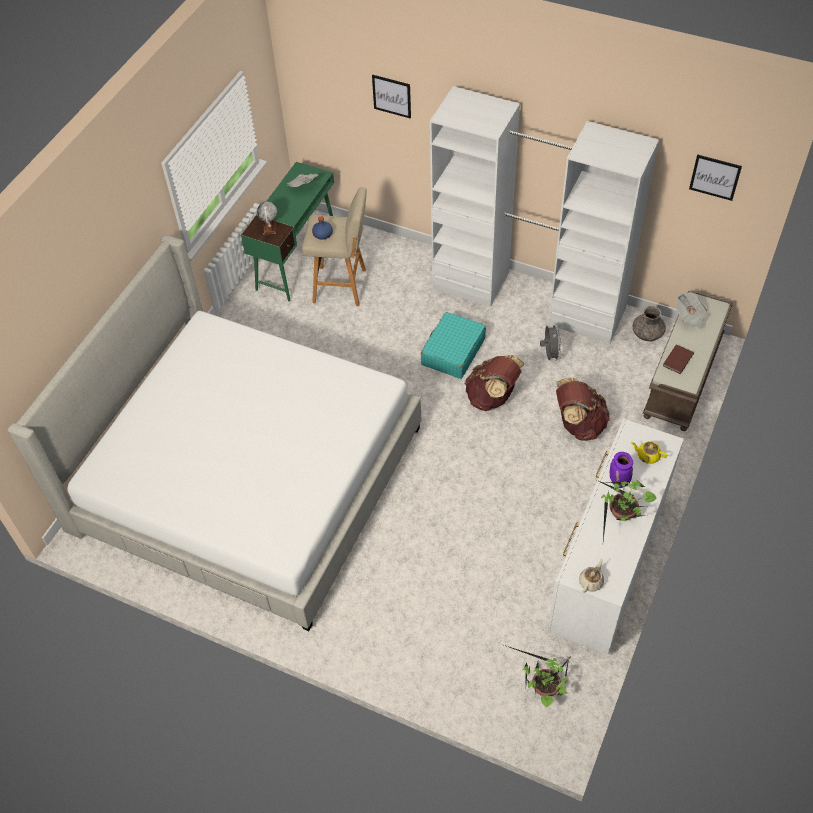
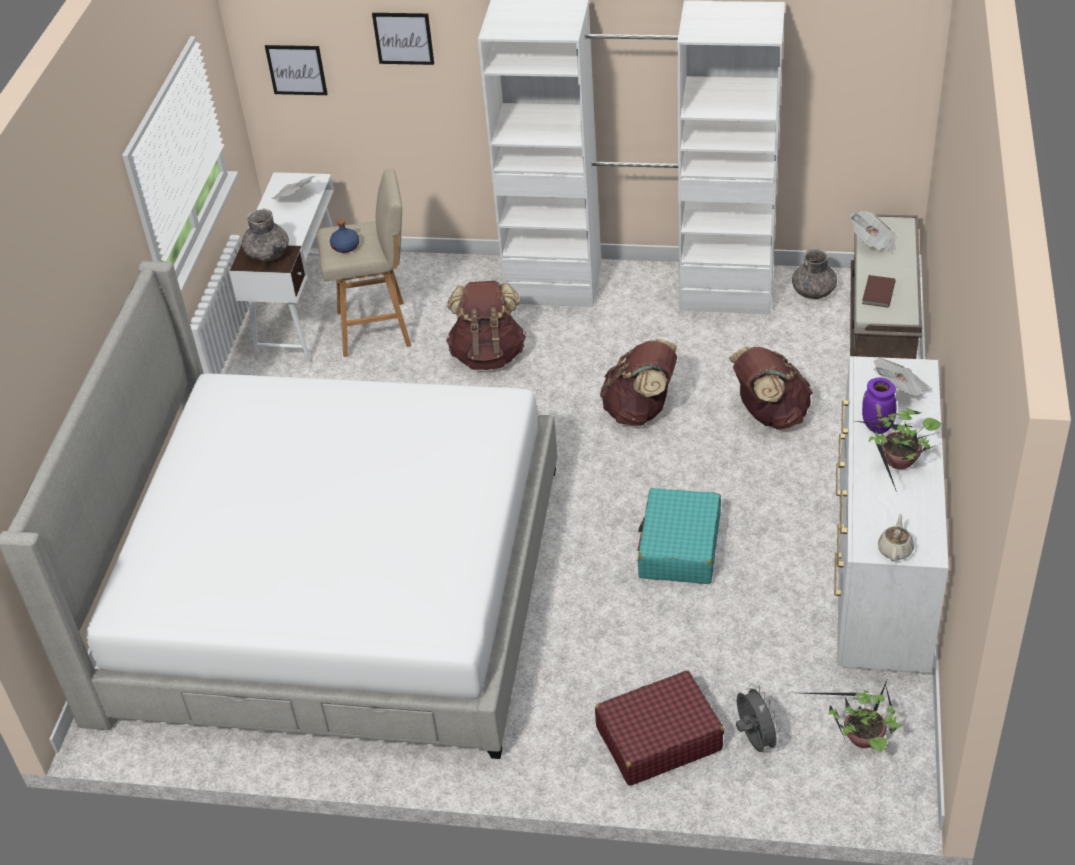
camera: 15 degrees left, 10 degrees down
green desk [241,162,334,301] -> white desk [229,172,334,363]
globe [257,202,277,235] -> grey vase [242,208,289,262]
turquoise suitcase [421,312,486,379] -> turquoise suitcase moved to [637,488,721,584]
grey fan [540,323,561,362] -> grey fan moved to [736,684,782,752]
yellow teapot [631,441,668,464] -> newspaper [873,358,932,396]
picture [689,154,742,201] -> picture moved to [265,45,328,95]
none -> brown backpack [446,281,526,370]
none -> red suitcase [595,670,724,786]

